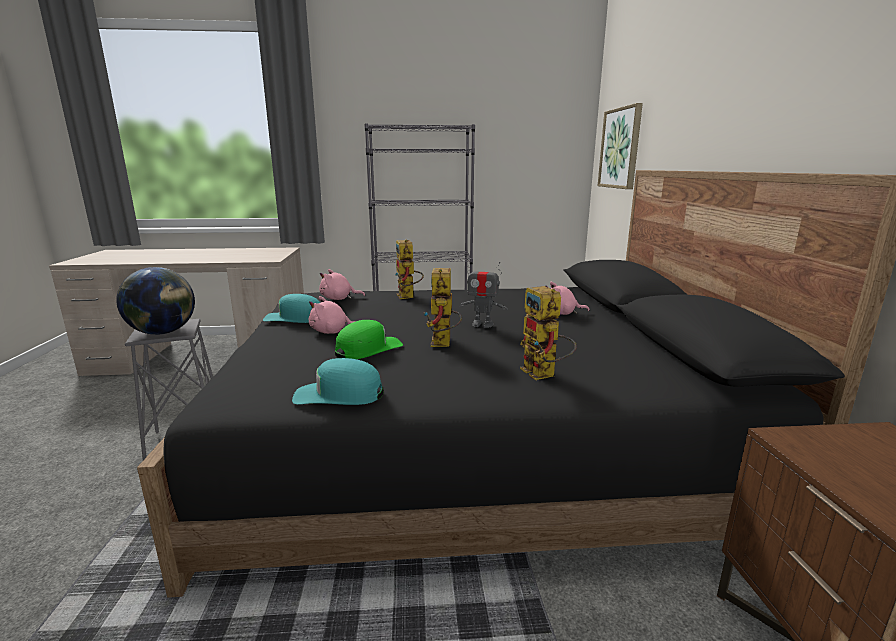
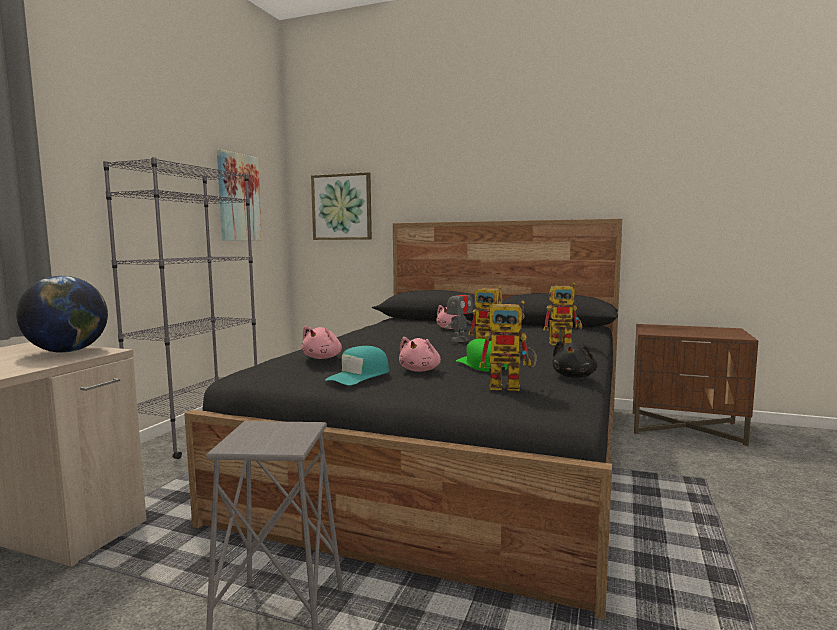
camera: 65 degrees left, 10 degrees down
globe [116,267,195,335] -> globe moved to [16,276,108,353]
turquoise cap [292,358,383,405] -> black plush toy [552,341,598,378]
toy robot [395,240,424,299] -> toy robot moved to [479,301,537,391]
none -> picture [217,149,262,241]

